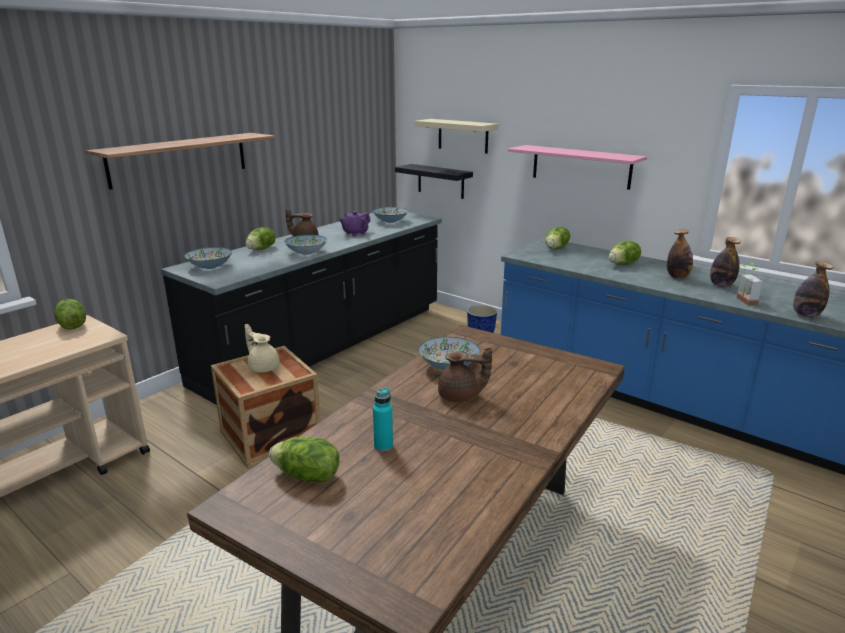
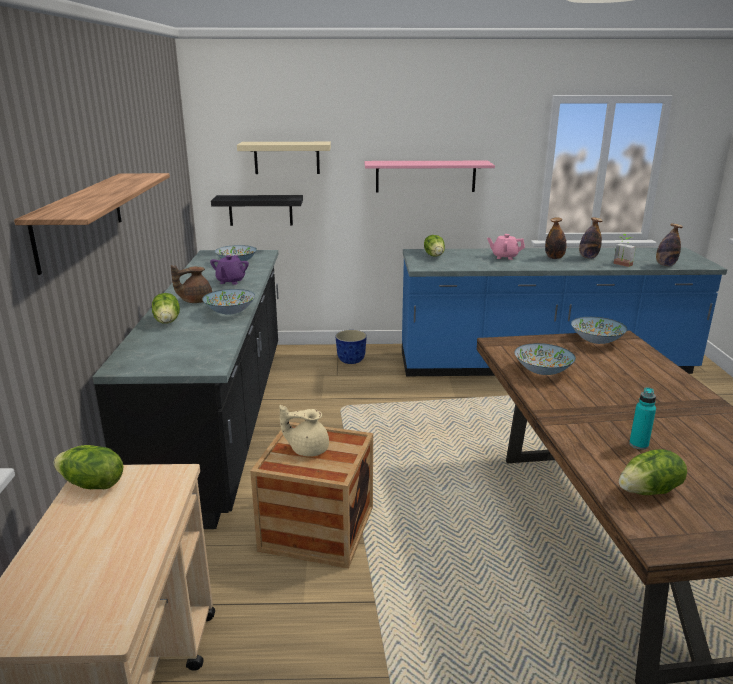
camera: 40 degrees left, 0 degrees up
bowl [185,247,232,269] -> bowl moved to [571,317,627,344]
brown teapot [438,347,492,403] -> none
lettuce [609,241,641,265] -> pink teapot [487,234,525,260]

